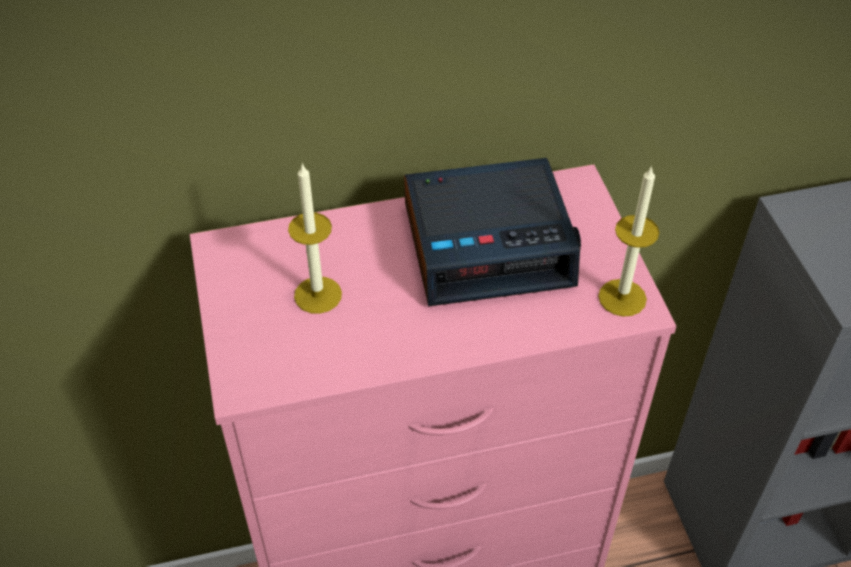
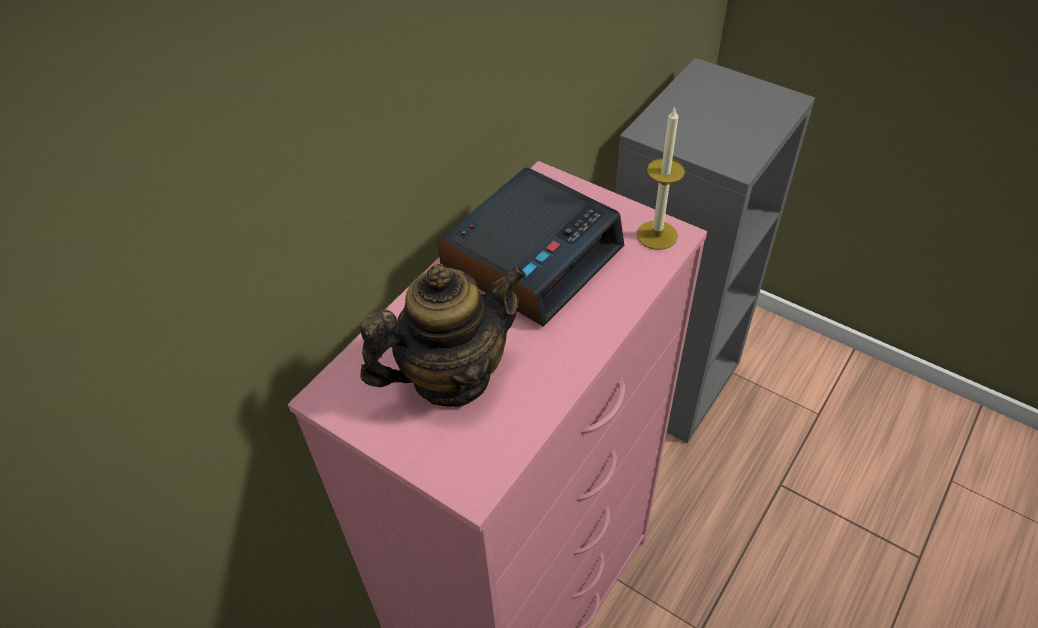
camera: 40 degrees left, 0 degrees up
candle [288,163,342,314] -> teapot [360,264,526,407]

